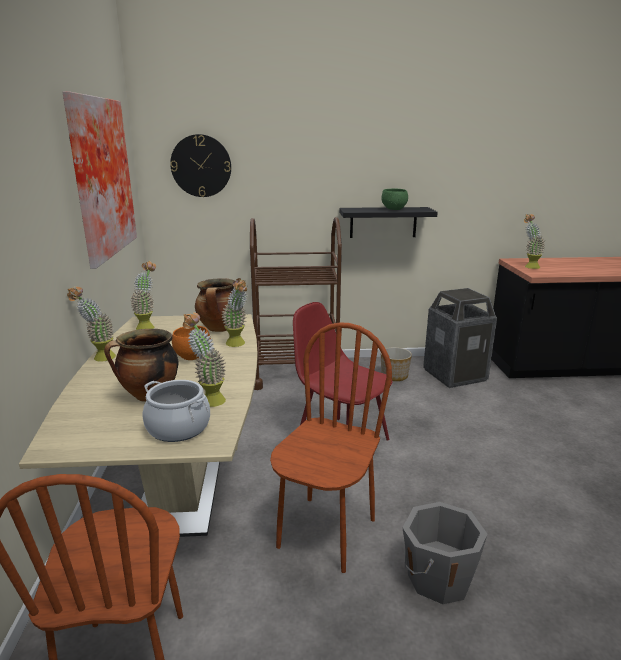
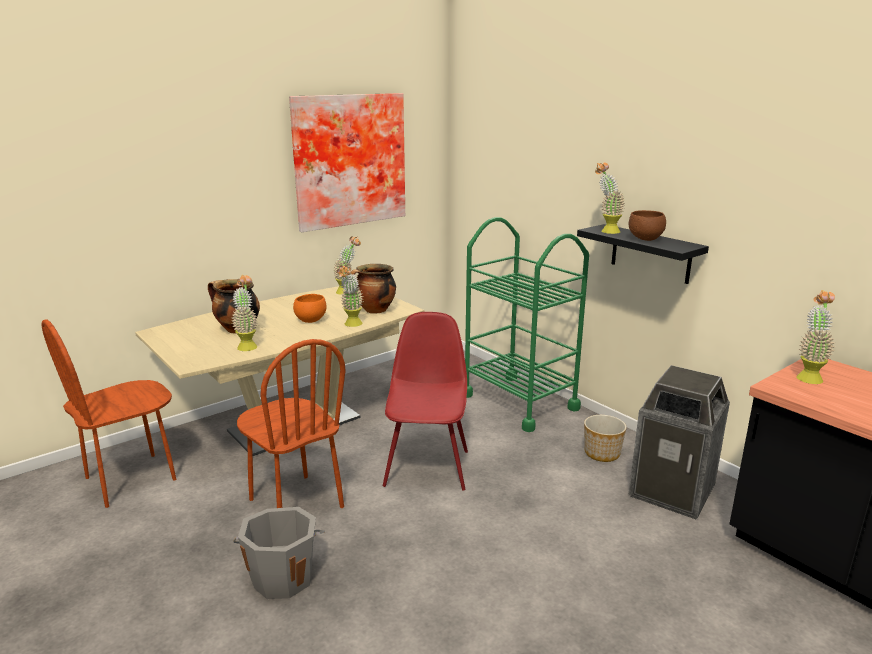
camera: 55 degrees right, 0 degrees up
potted plant [67,286,116,362] -> potted plant moved to [595,162,625,234]
cooking pot [143,380,210,442] -> none
wall clock [170,134,231,197] -> none
brown cart [250,217,342,390] -> green cart [465,217,589,432]
brown chair [270,322,392,573] -> brown chair turned 60 degrees clockwise [237,339,346,508]
green bowl [382,189,408,210] -> brown bowl [629,210,666,241]

